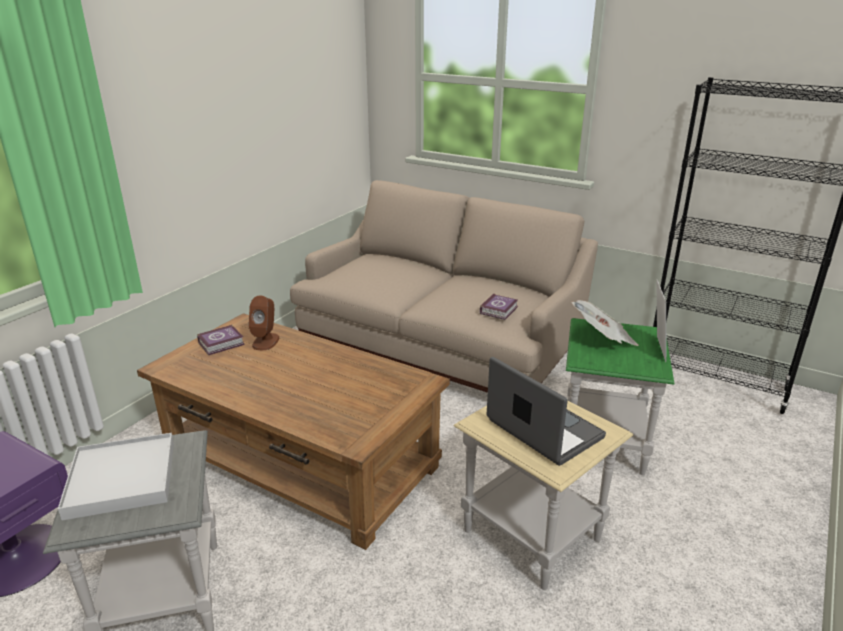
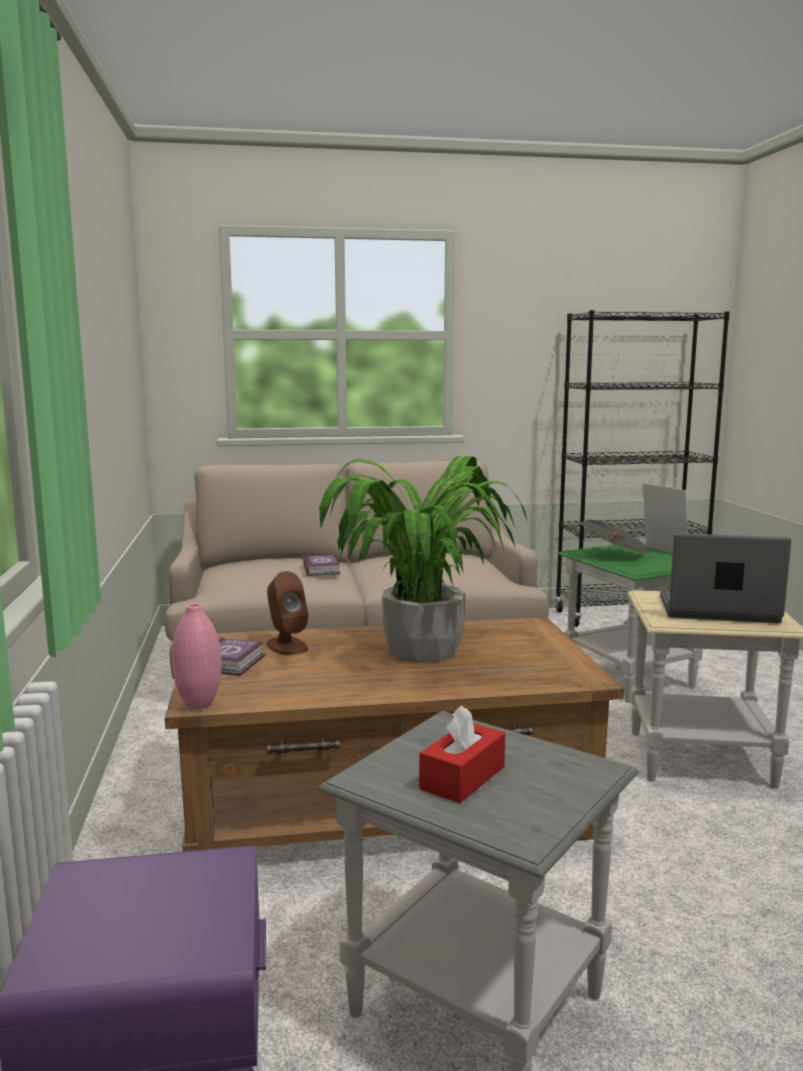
camera: 40 degrees left, 15 degrees down
white tray [58,433,174,520] -> red tissue box [419,705,505,803]
book [480,294,518,320] -> book moved to [303,555,341,576]
none -> pink vase [172,603,221,710]
none -> potted plant [319,456,527,663]

